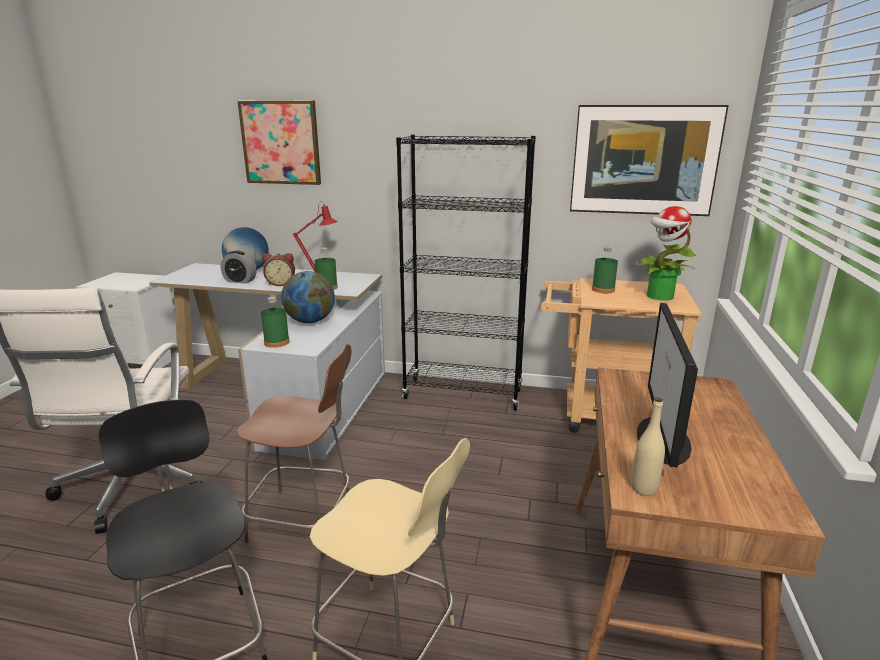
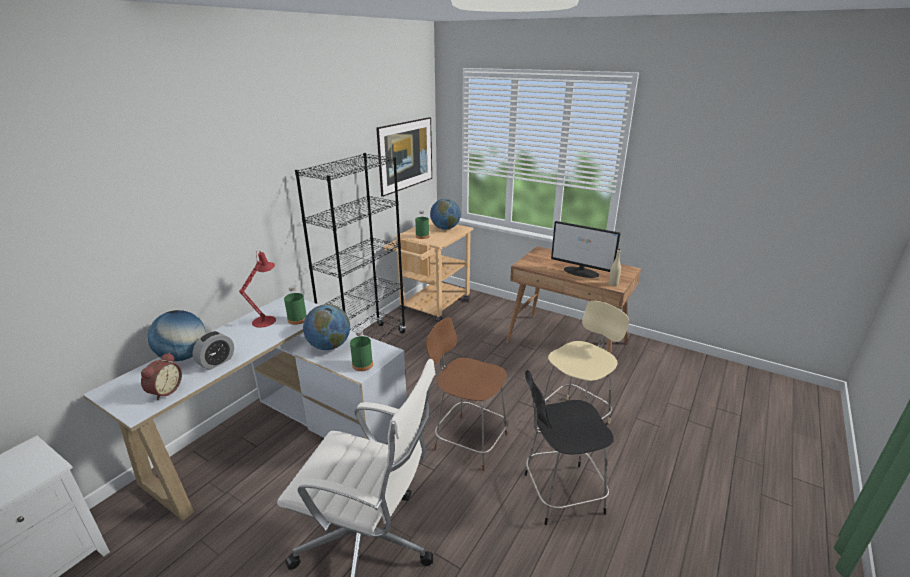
camera: 70 degrees left, 5 degrees up
picture [237,101,321,185] -> none
brown chair [237,344,352,543] -> brown chair turned 90 degrees counterclockwise [426,317,508,471]
alarm clock [262,253,295,286] -> alarm clock moved to [141,352,182,400]
potted plant [634,206,696,301] -> globe [430,199,461,230]

